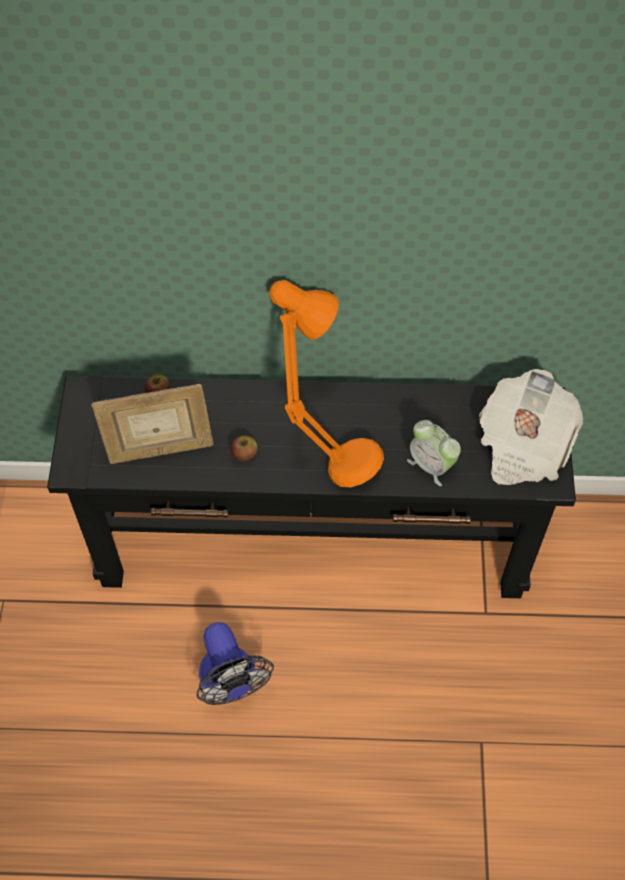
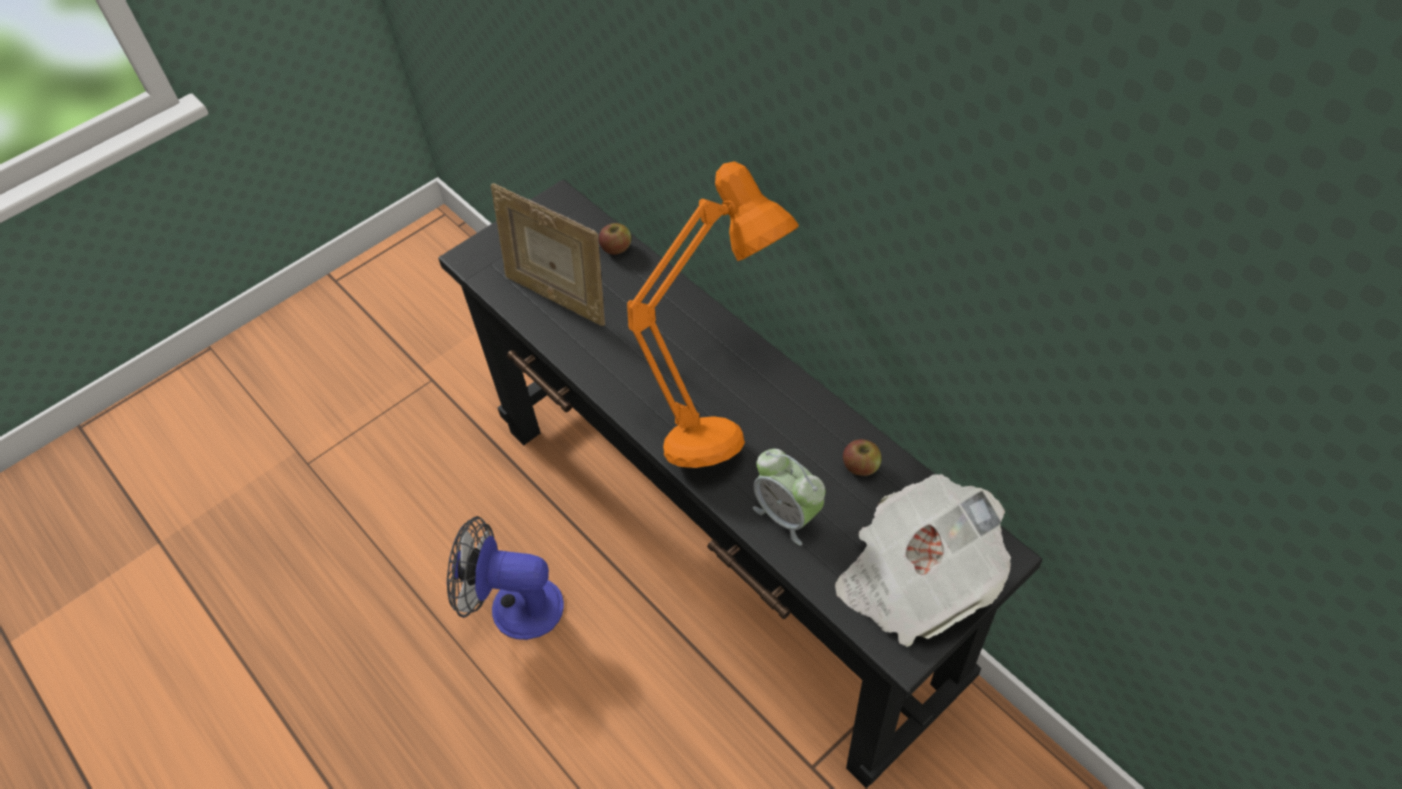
camera: 50 degrees right, 5 degrees down
fan [197,622,274,705] -> fan turned 75 degrees clockwise [447,516,564,640]
apple [231,435,258,461] -> apple moved to [843,439,882,476]
alarm clock [407,420,461,486] -> alarm clock turned 45 degrees counterclockwise [753,449,825,545]

